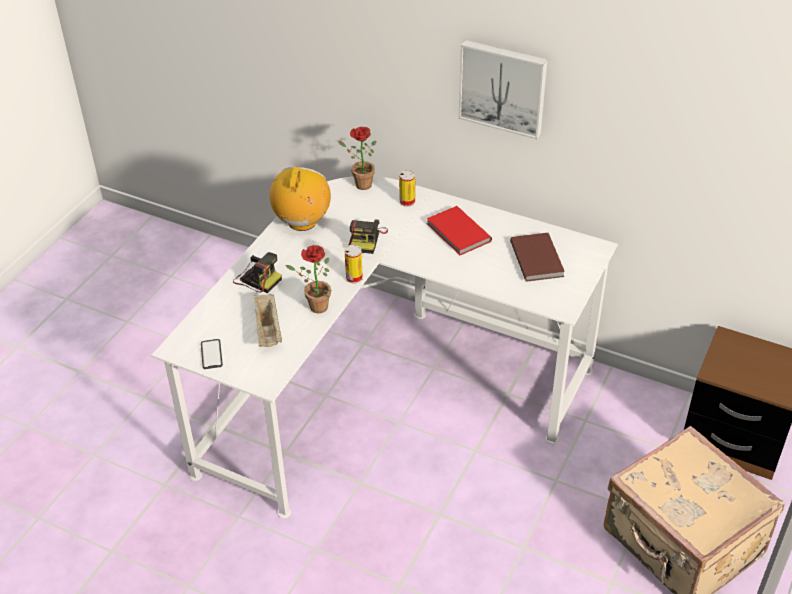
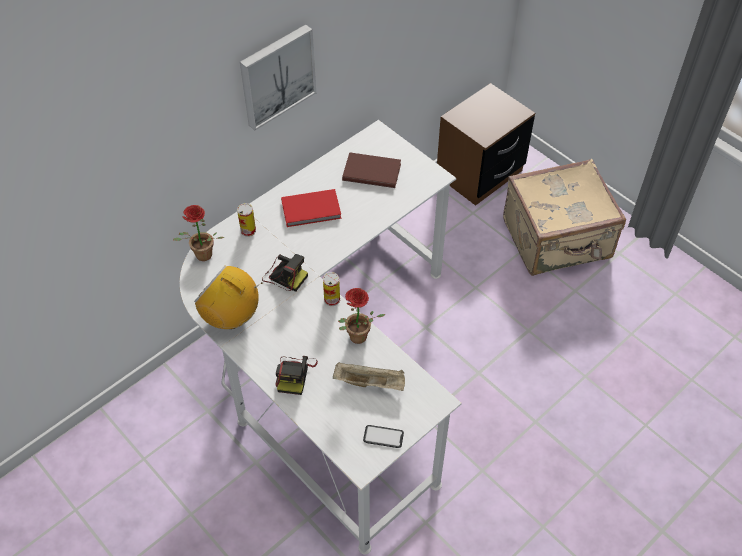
camera: 70 degrees left, 10 degrees up
camera [233,252,282,293] -> camera turned 135 degrees clockwise [275,356,318,395]

